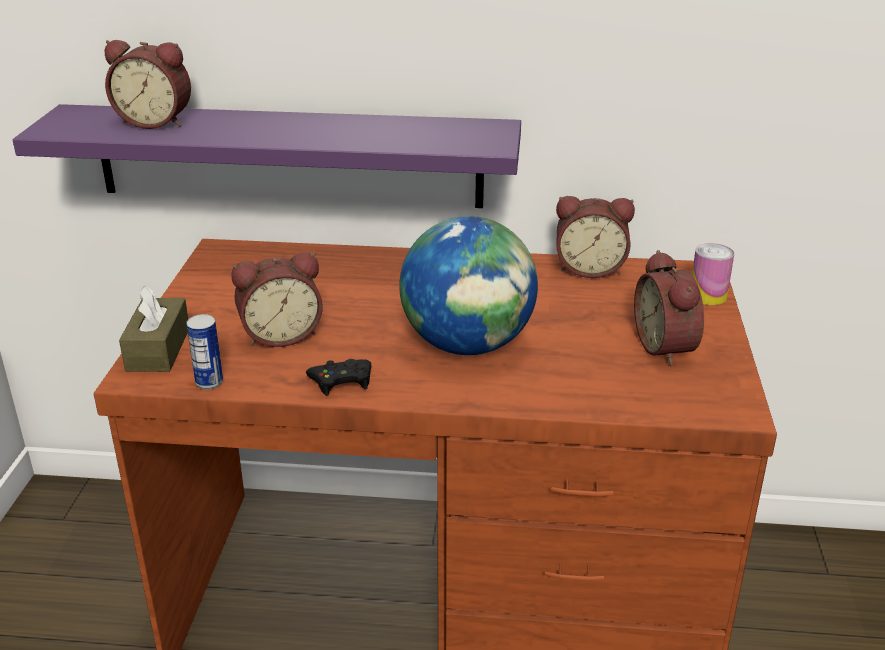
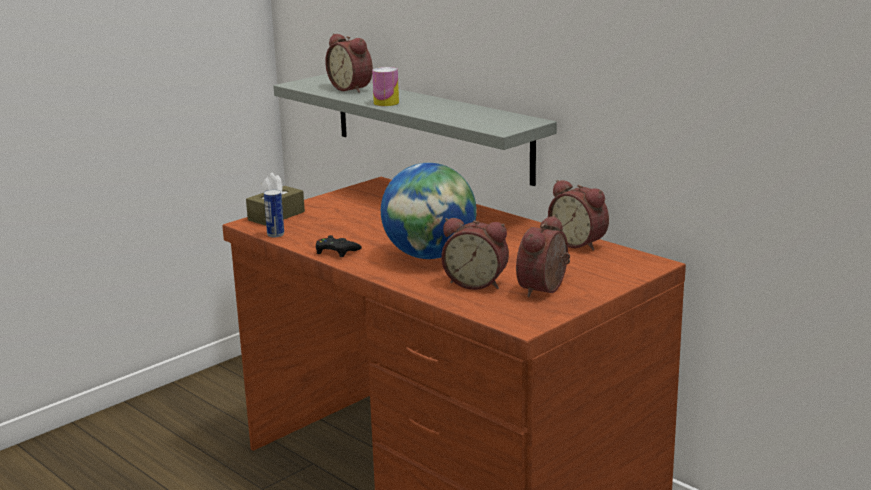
camera: 40 degrees right, 10 degrees down
purple shelf [12,104,521,208] -> grey shelf [274,74,557,186]
alarm clock [231,252,323,347] -> alarm clock moved to [441,218,509,290]
can [692,243,734,305] -> can moved to [372,67,399,106]

